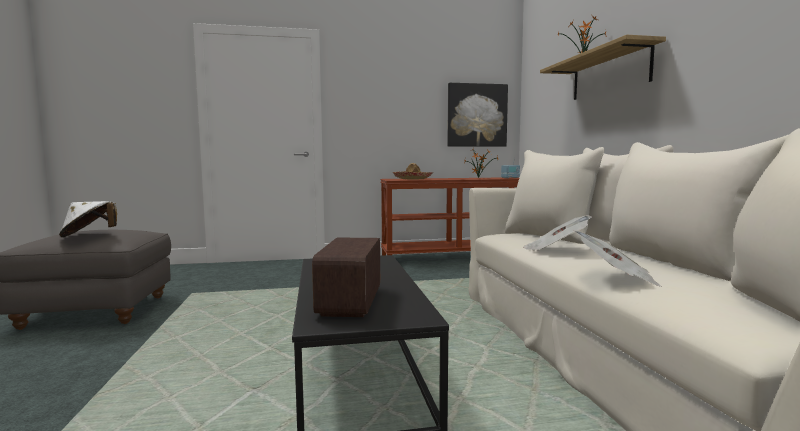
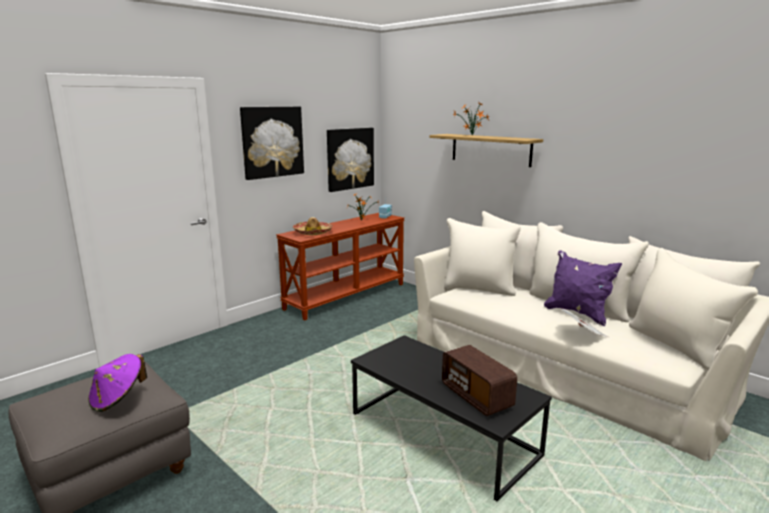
camera: 35 degrees left, 10 degrees up
white hat [59,201,117,237] -> purple hat [88,354,147,412]
newspaper [523,215,592,251] -> none
none -> picture [240,107,304,180]
none -> purple pillow [544,250,622,326]

